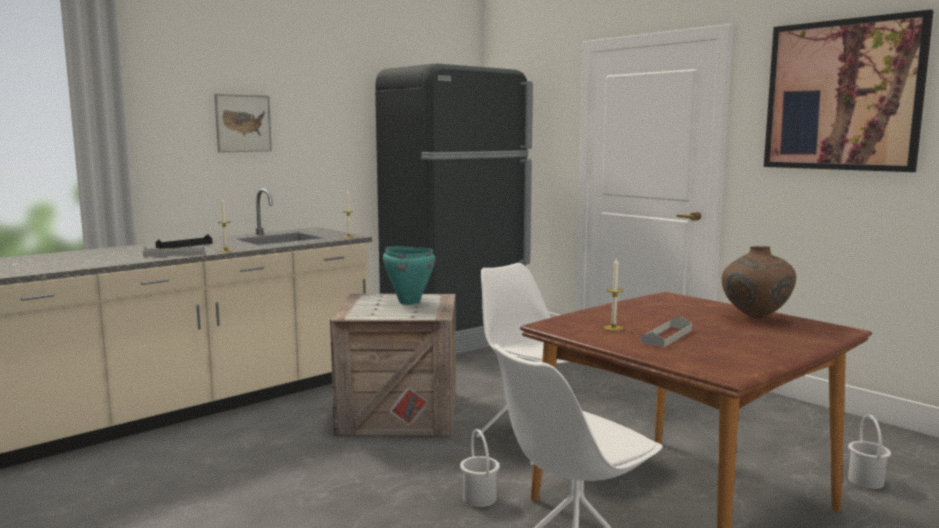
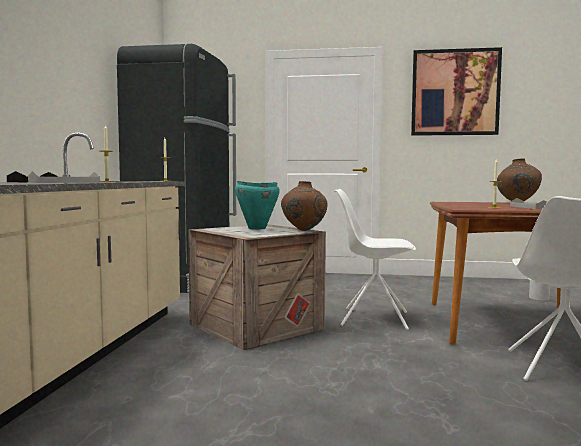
camera: 40 degrees left, 5 degrees down
picture [214,94,272,152] -> none
white bucket [460,429,500,507] -> none
none -> brown vase [281,181,328,231]

